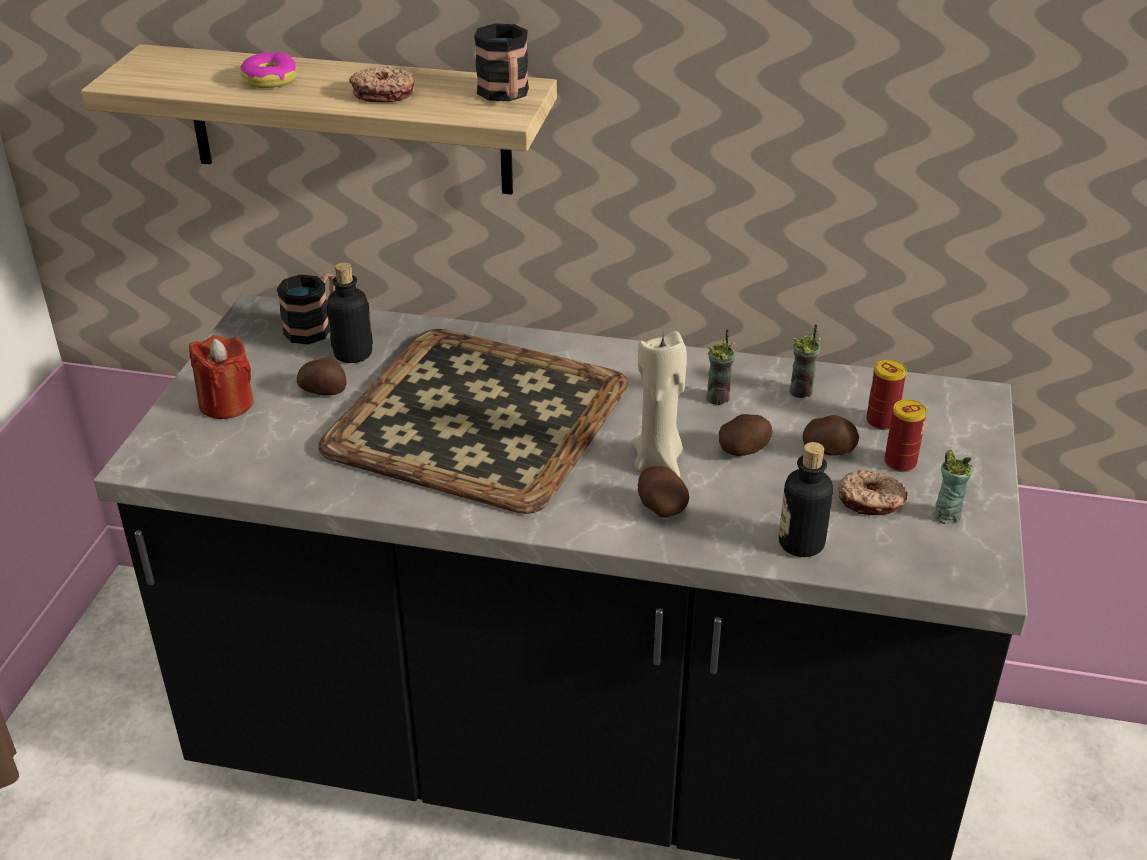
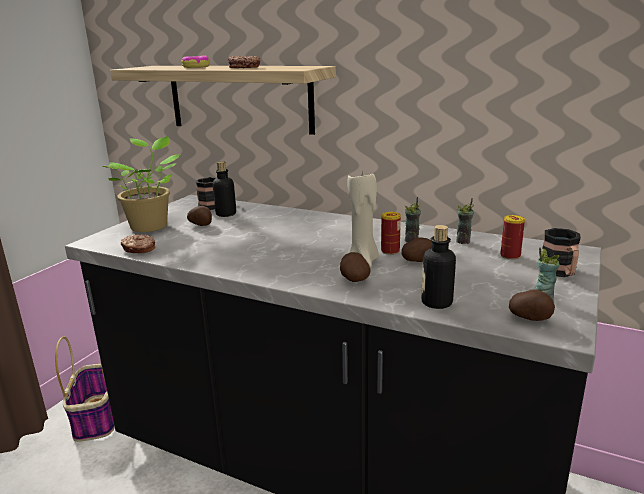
camera: 15 degrees right, 15 degrees down
red candle [189,335,254,419] -> potted plant [102,136,180,232]
tray [318,329,629,514] -> none
mug [474,24,529,101] -> mug moved to [542,228,581,277]
potato [803,415,859,456] -> potato moved to [509,289,555,321]
donut [838,470,908,515] -> donut moved to [121,234,155,253]
can [884,399,927,472] -> can moved to [381,212,401,255]
none -> basket [55,337,115,442]

